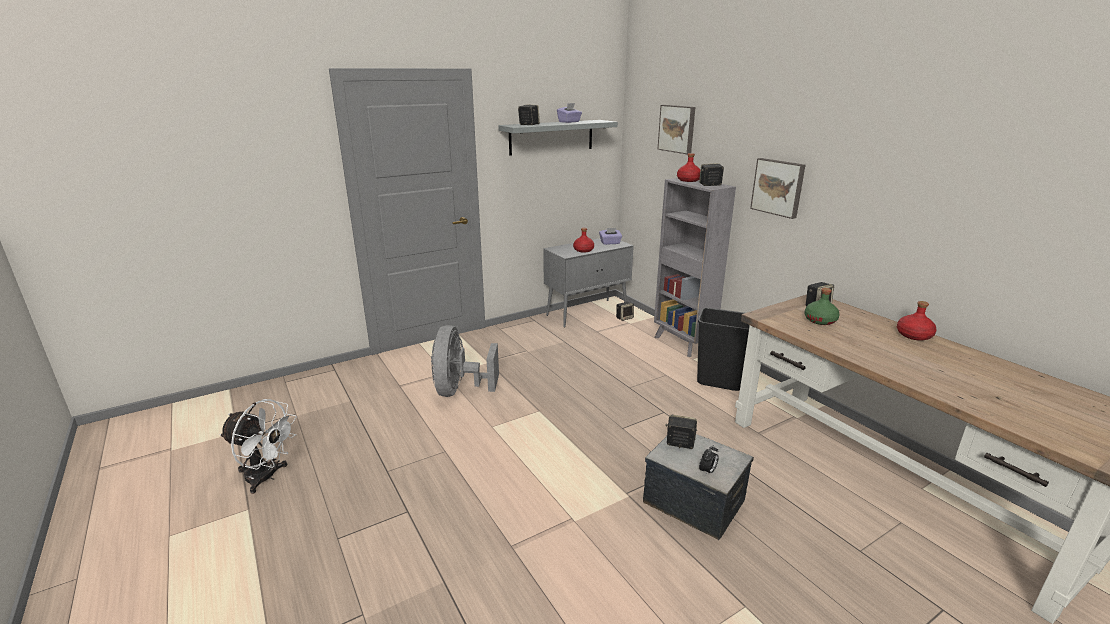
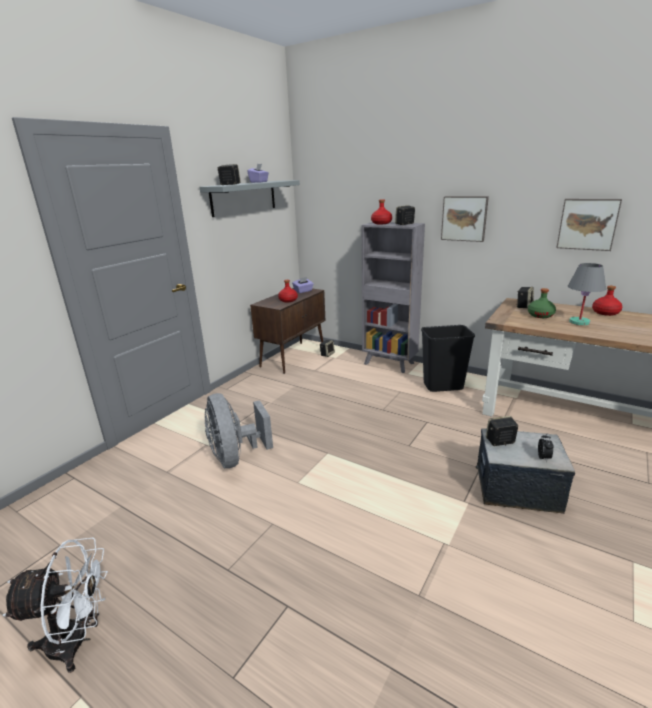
camera: 25 degrees left, 0 degrees up
grey cabinet [543,238,634,328] -> brown cabinet [250,288,326,374]
picture [658,105,695,154] -> picture moved to [557,199,622,251]
none -> grey table lamp [568,263,606,326]

